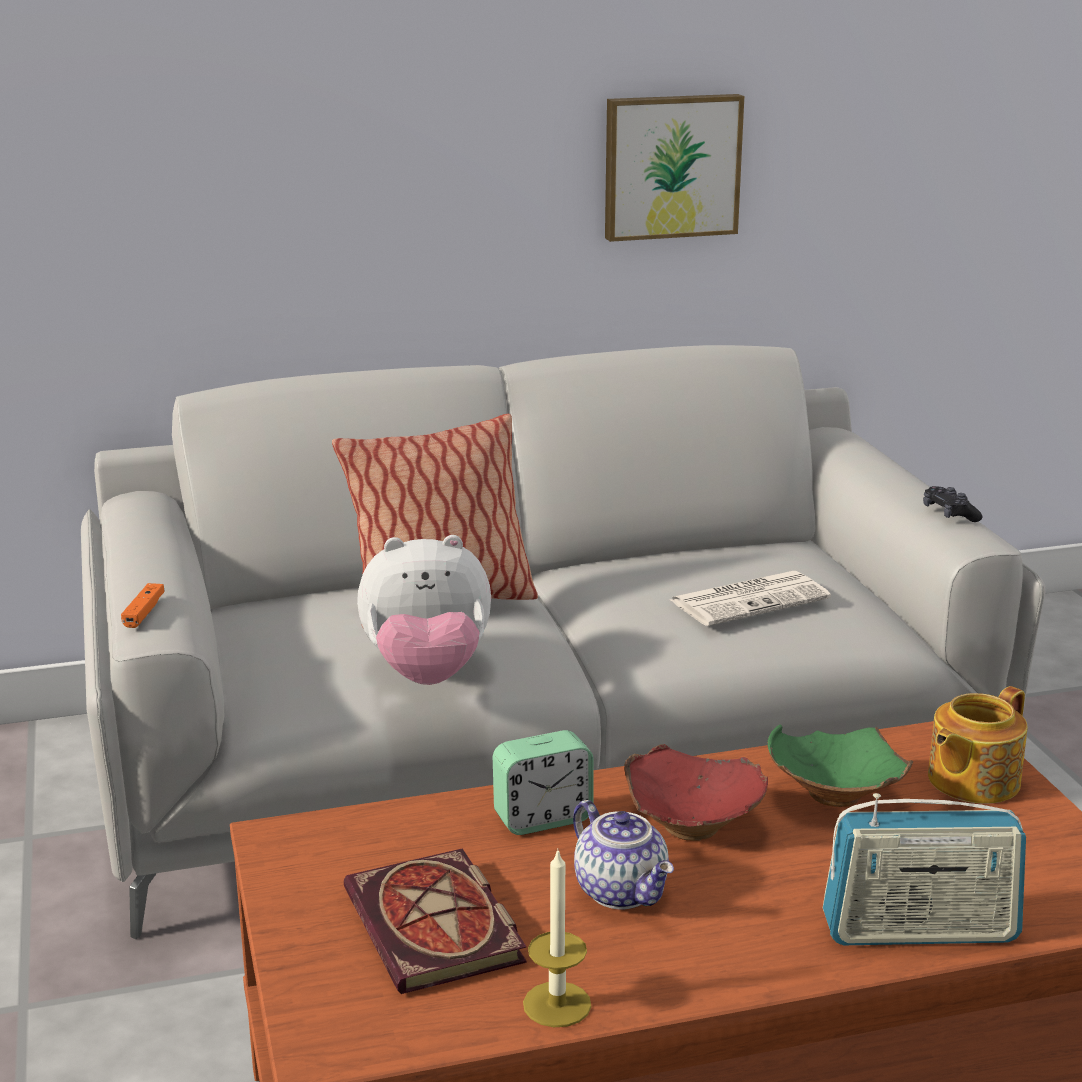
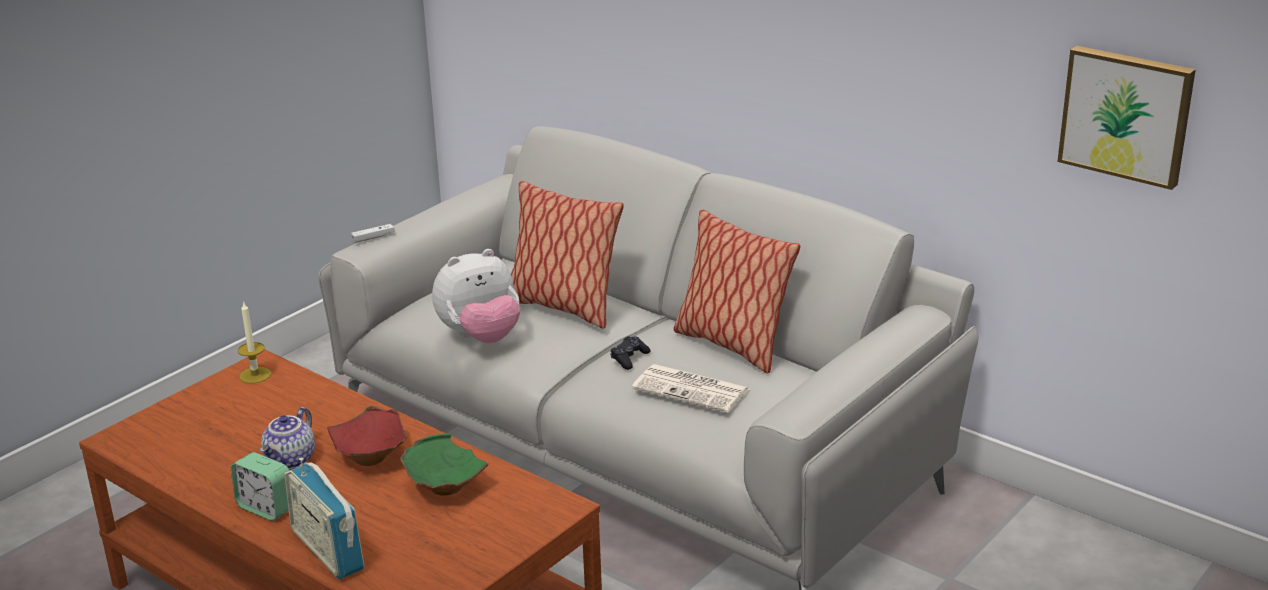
camera: 55 degrees right, 5 degrees up
orange game controller [121,583,165,628] -> white game controller [351,224,394,243]
book [344,848,527,994] -> none
plush toy [357,535,491,685] -> plush toy turned 75 degrees counterclockwise [432,249,520,343]
alarm clock [493,730,594,835] -> alarm clock moved to [231,452,290,521]
candle [523,851,591,1027] -> candle moved to [238,301,271,383]
picture [605,94,744,242] -> picture moved to [1057,46,1196,190]
black game controller [923,486,982,522] -> black game controller moved to [611,336,651,370]
teapot [928,686,1028,803] -> none
none -> pillow [674,209,800,373]

